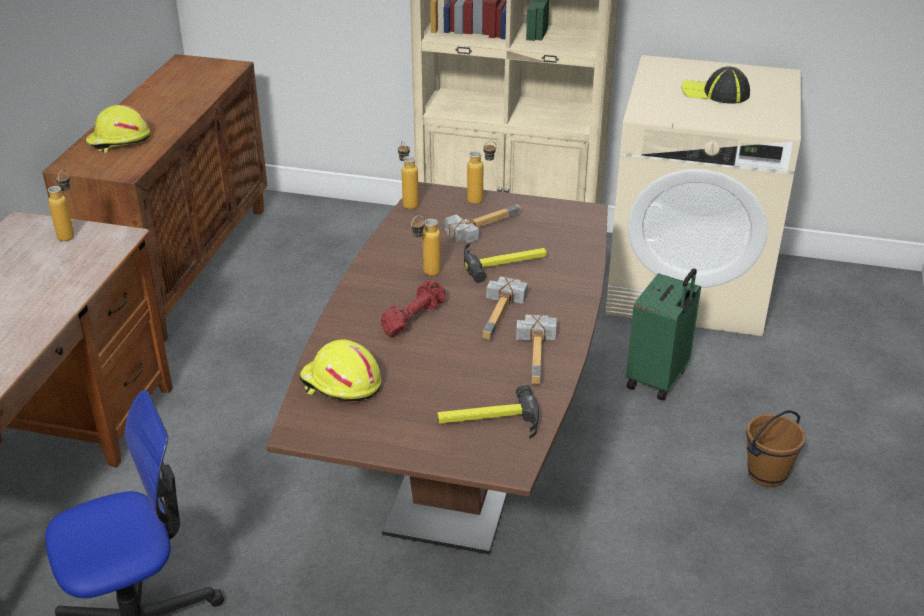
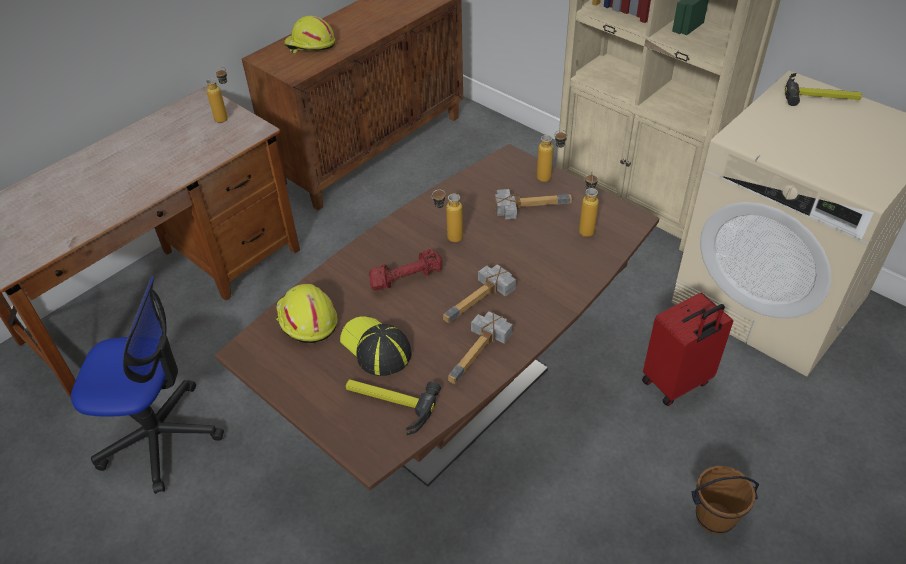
camera: 30 degrees right, 10 degrees up
bottle [398,141,419,209] -> bottle moved to [579,171,599,237]
hammer [464,243,547,283] -> hammer moved to [785,73,862,106]
green suitcase [626,268,701,400] -> red suitcase [642,293,733,406]
cap [681,67,750,104] -> cap moved to [340,316,411,376]

